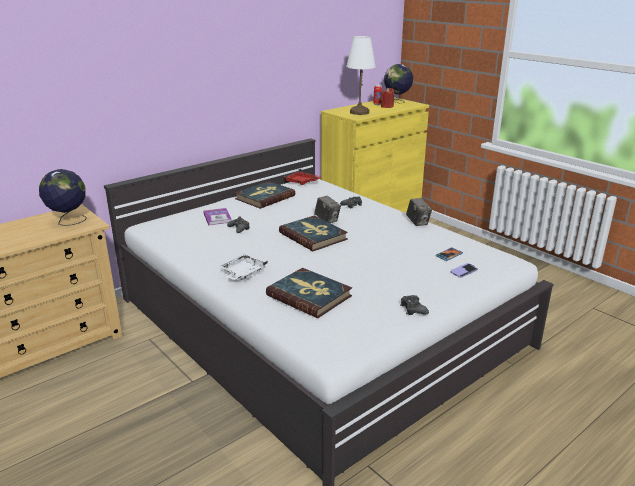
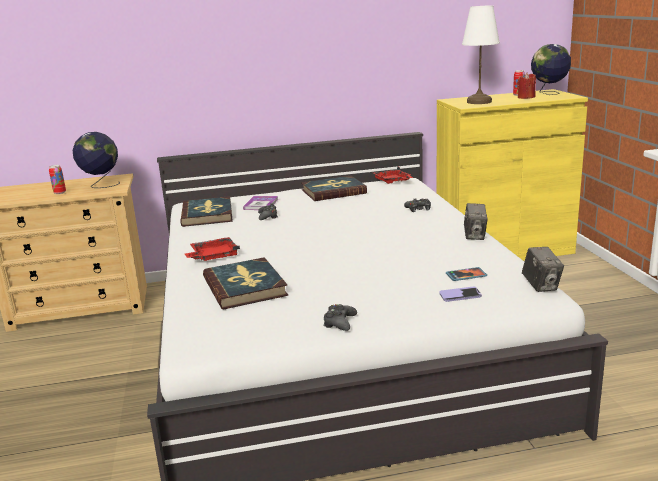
camera: 30 degrees right, 5 degrees down
white tray [218,254,268,280] -> red tray [185,237,240,261]
book [279,215,348,251] -> book moved to [180,196,233,227]
camera [314,196,341,223] -> camera moved to [522,247,564,292]
none -> can [49,165,66,194]

